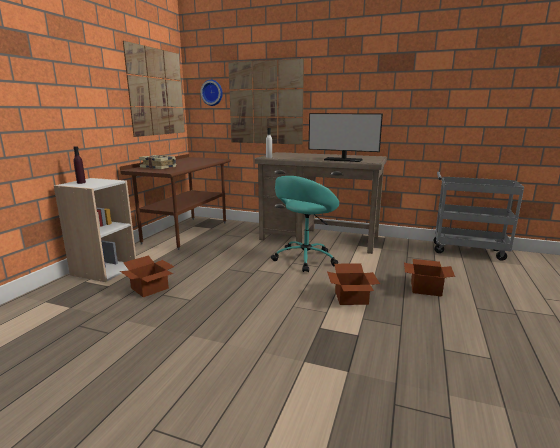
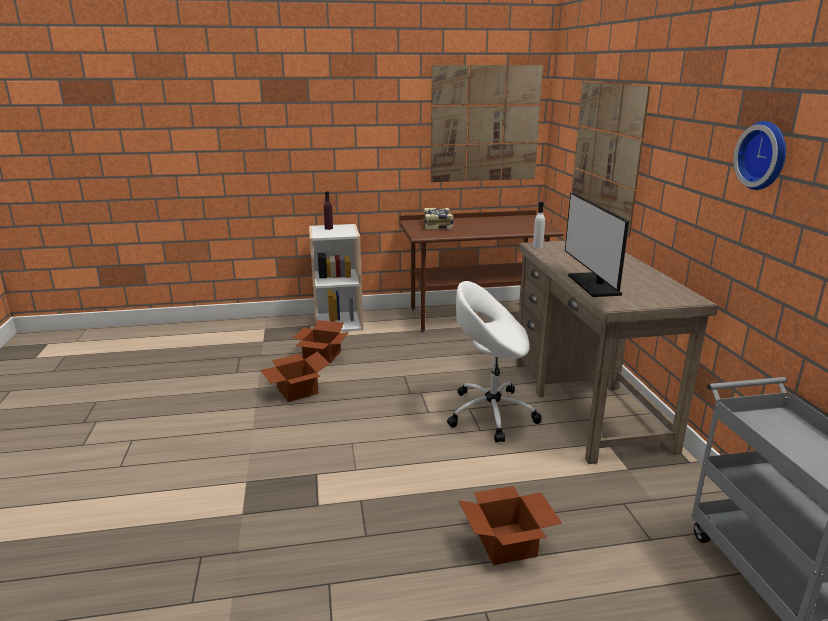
camera: 60 degrees right, 5 degrees up
wall clock [201,80,223,106] -> wall clock moved to [734,121,786,190]
turquoise office chair [271,176,339,272] -> white office chair [447,281,542,443]
cardboard box [327,263,380,305] -> cardboard box moved to [260,351,330,402]

